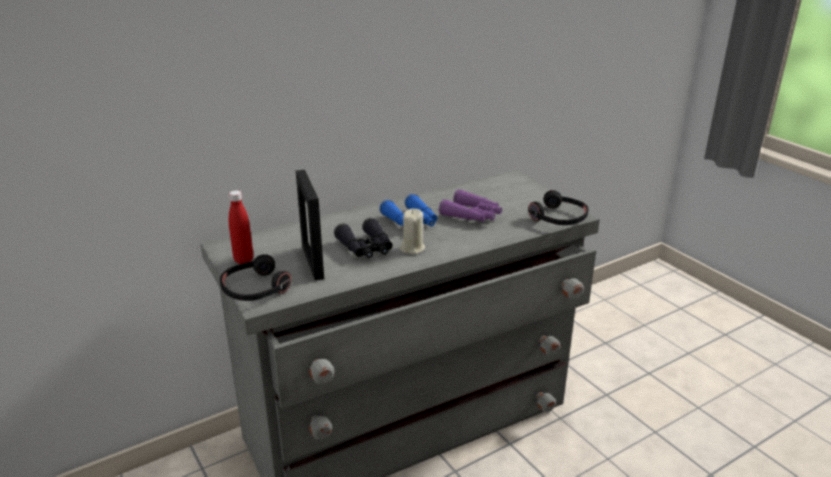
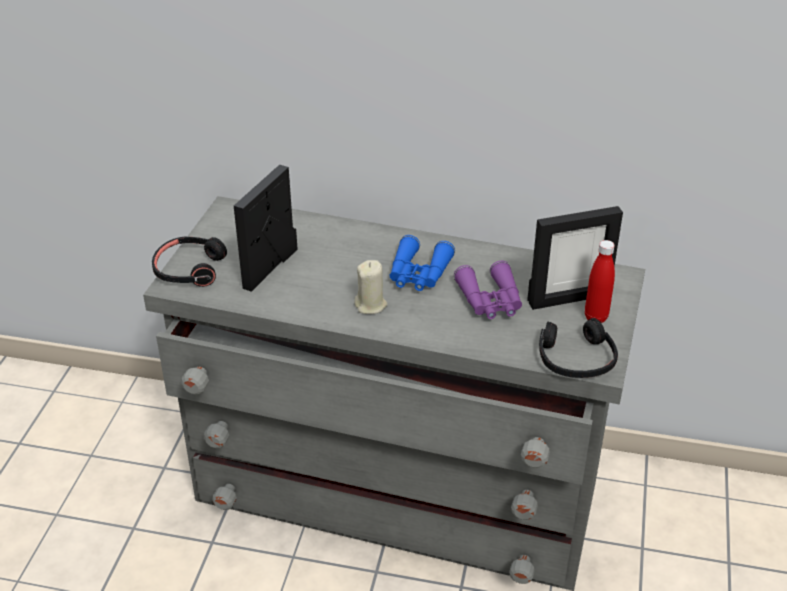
camera: 45 degrees right, 10 degrees up
red bottle [229,190,253,264] -> red bottle moved to [585,240,615,323]
black binoculars [334,218,393,258] -> none
none -> picture frame [527,206,623,310]

